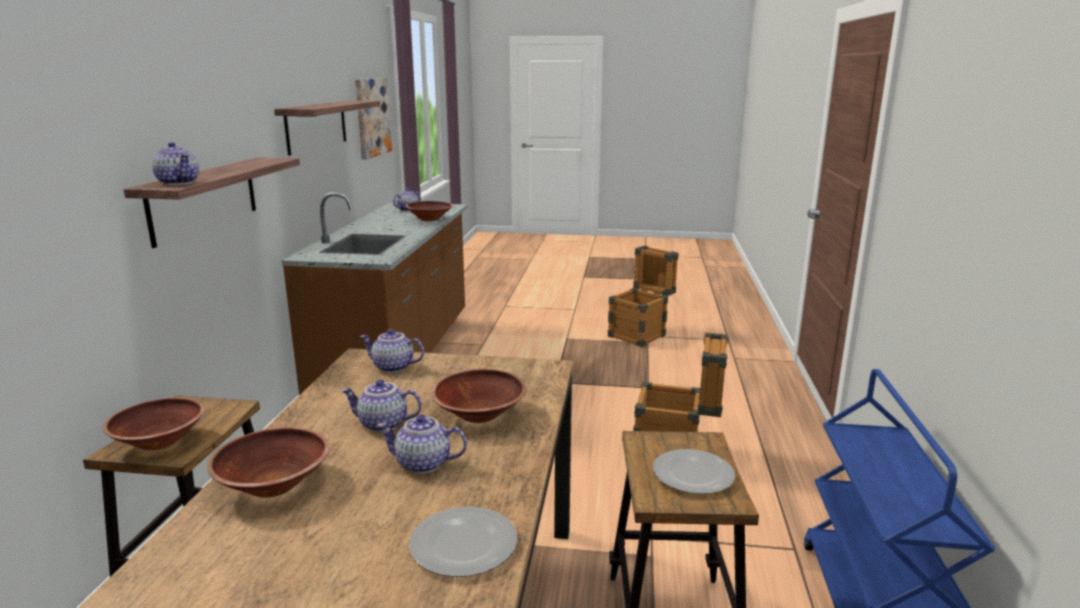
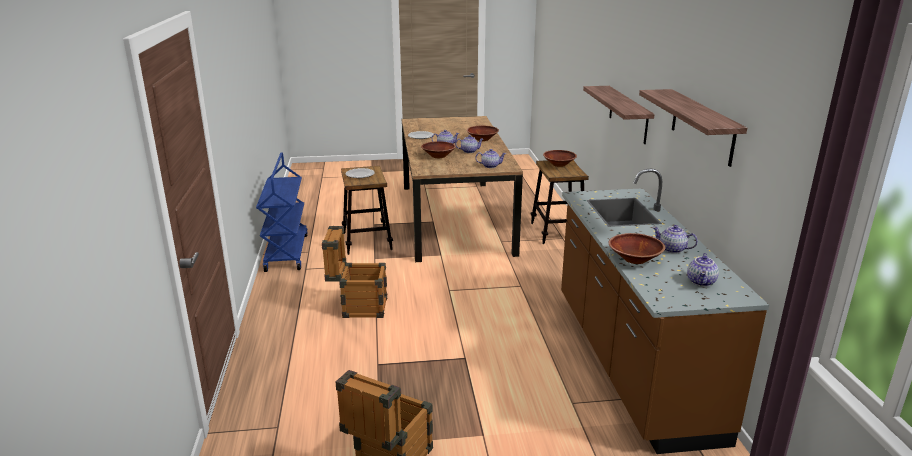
camera: 165 degrees right, 5 degrees up
teapot [152,142,199,185] -> teapot moved to [652,225,698,254]
picture [355,78,392,159] -> none

